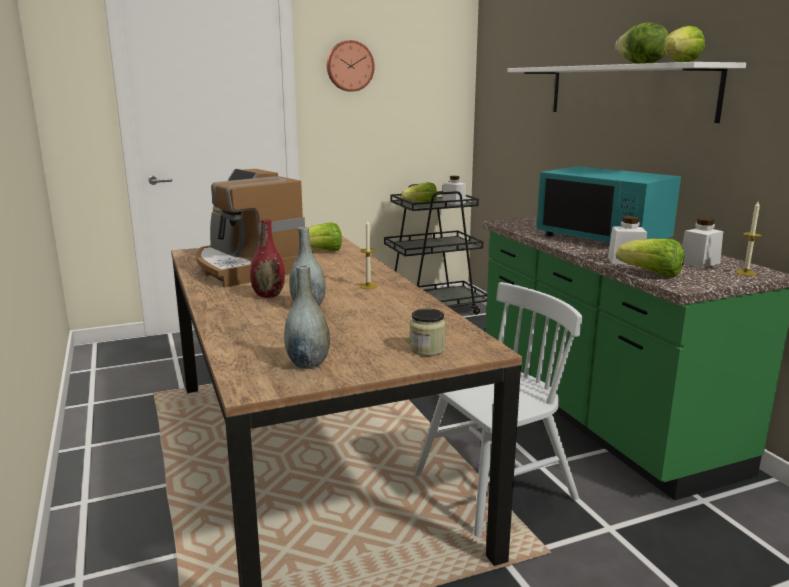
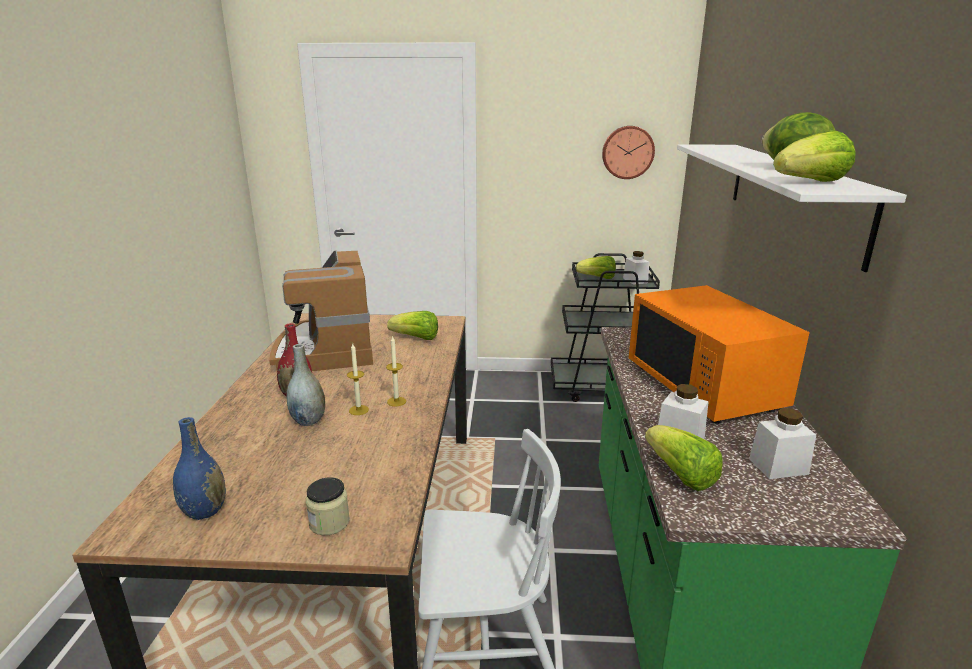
camera: 25 degrees right, 5 degrees up
grey vase [284,265,330,369] -> blue vase [173,417,226,520]
wall clock [327,40,374,92] -> wall clock moved to [602,126,655,179]
turquoise microwave [536,166,681,243] -> orange microwave [629,285,810,424]
candle [735,202,762,276] -> candle moved to [347,344,369,415]

